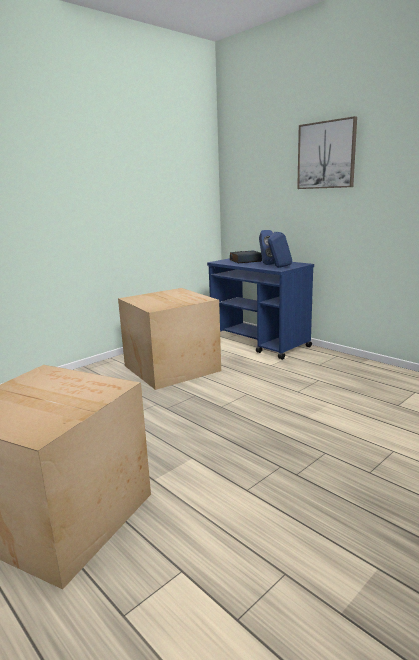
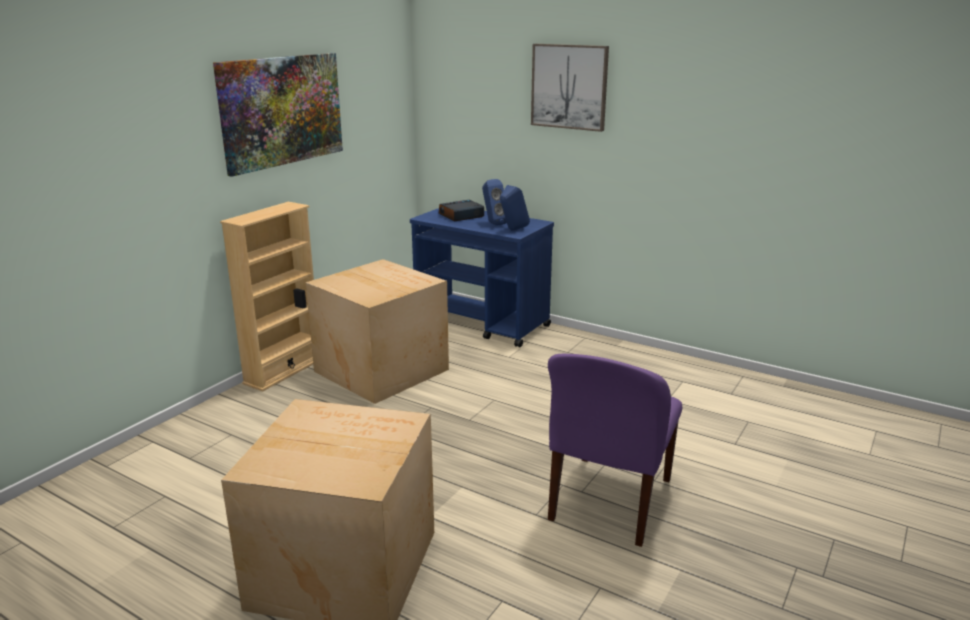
camera: 15 degrees left, 5 degrees up
none -> picture [213,53,343,177]
none -> beige bookcase [220,202,314,392]
none -> purple chair [548,354,682,547]

